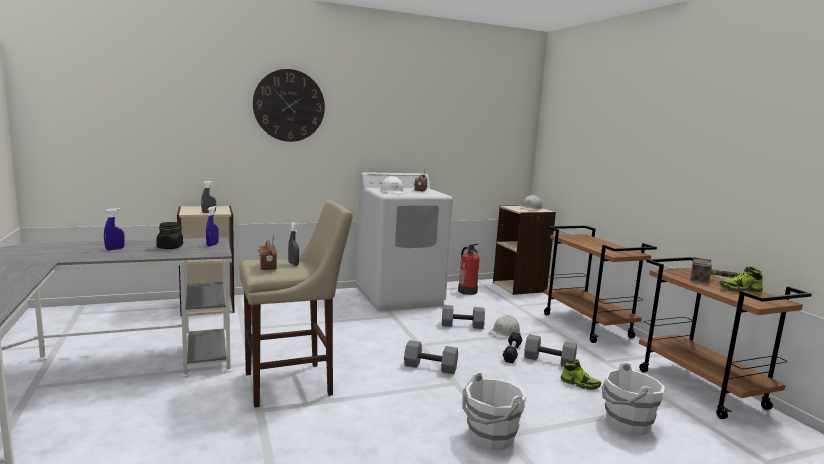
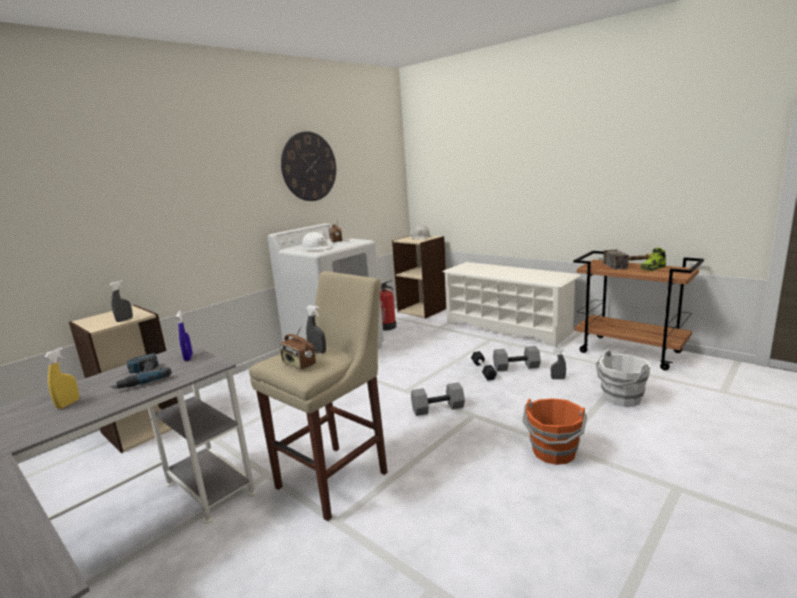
camera: 25 degrees left, 5 degrees up
blue spray bottle [104,208,125,250] -> yellow spray bottle [44,347,79,409]
black jar [156,222,183,249] -> power drill [111,353,172,389]
wall clock [253,69,325,142] -> wall clock moved to [281,131,336,201]
grey dumbbell [442,305,485,329] -> none
white bucket [463,372,526,450] -> orange bucket [522,398,587,465]
white hard hat [489,315,521,338] -> none
brown cart [544,226,657,343] -> white shoe rack [443,262,581,347]
shoe [561,359,601,390] -> grey spray bottle [551,348,566,380]

